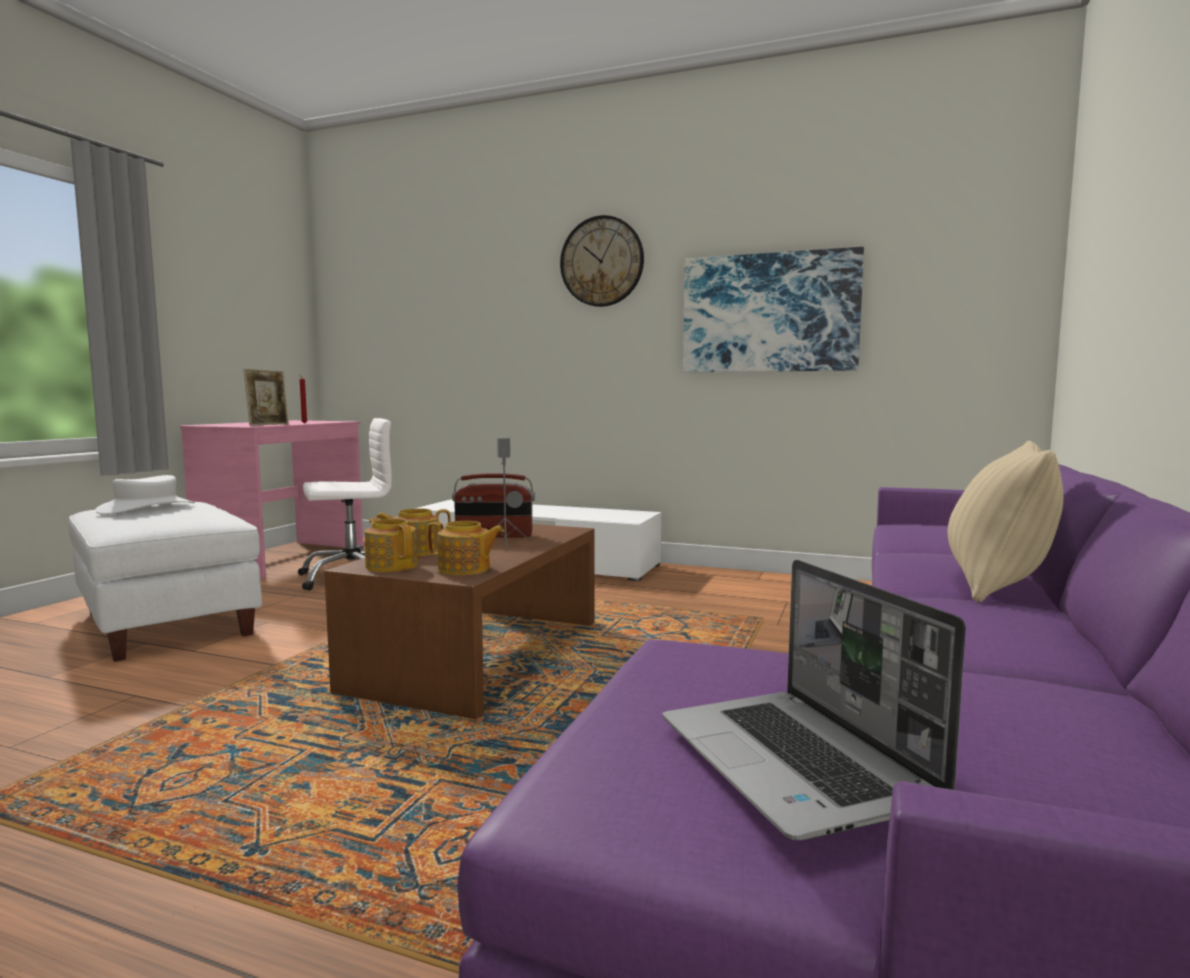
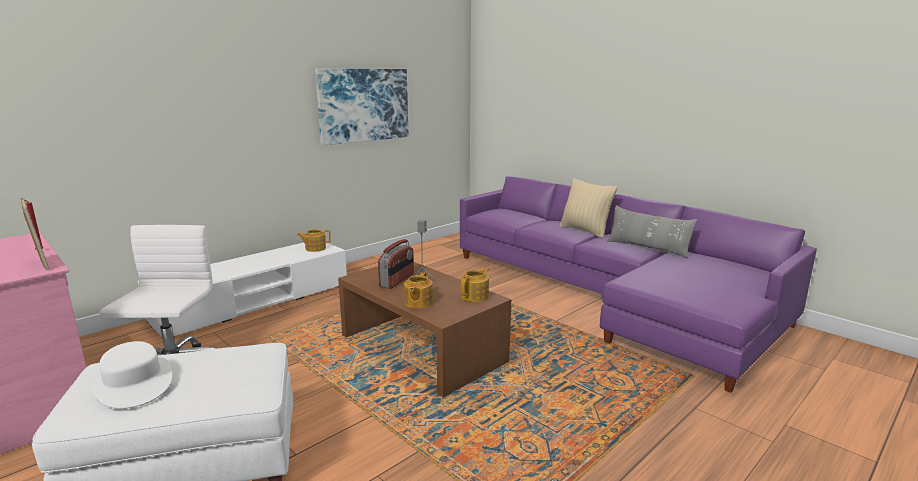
camera: 65 degrees left, 10 degrees up
teapot [365,518,417,572] -> teapot moved to [297,229,331,252]
wall clock [560,215,644,307] -> none
laptop [662,560,966,840] -> none
none -> grey pillow [607,205,697,258]

